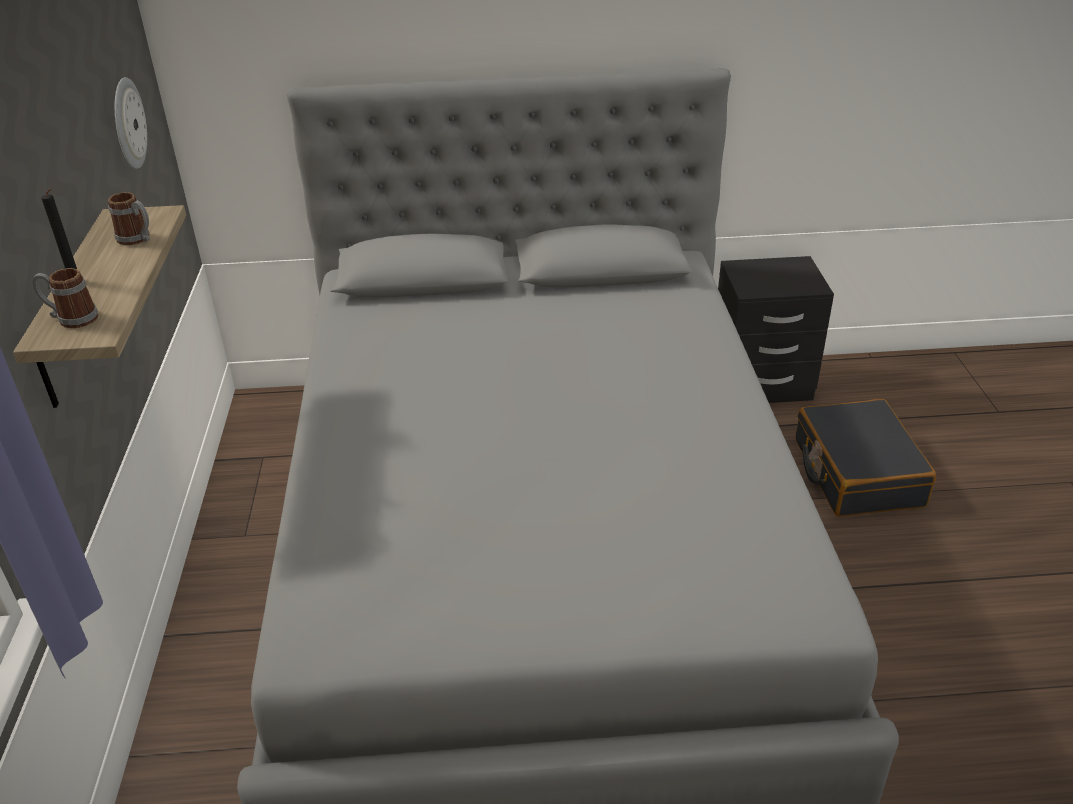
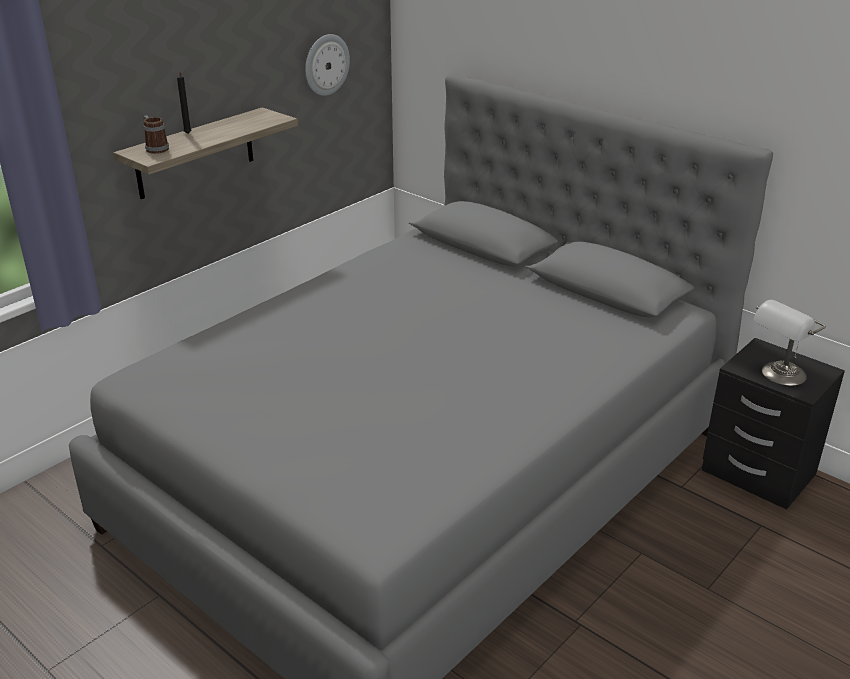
camera: 45 degrees right, 5 degrees down
mug [108,192,150,245] -> none
black suitcase [796,399,936,517] -> none
none -> white table lamp [754,300,826,386]

